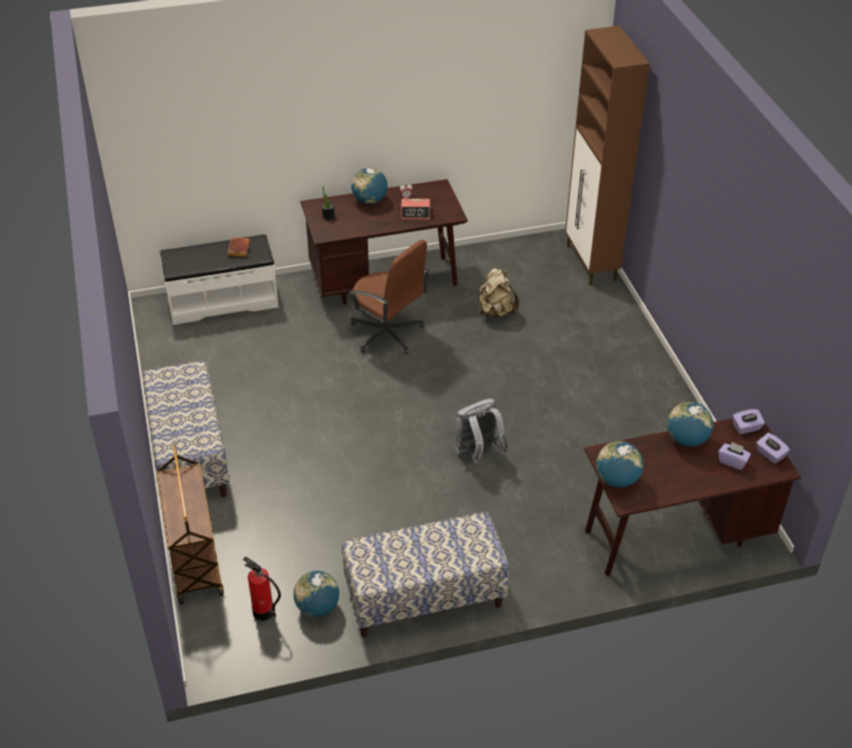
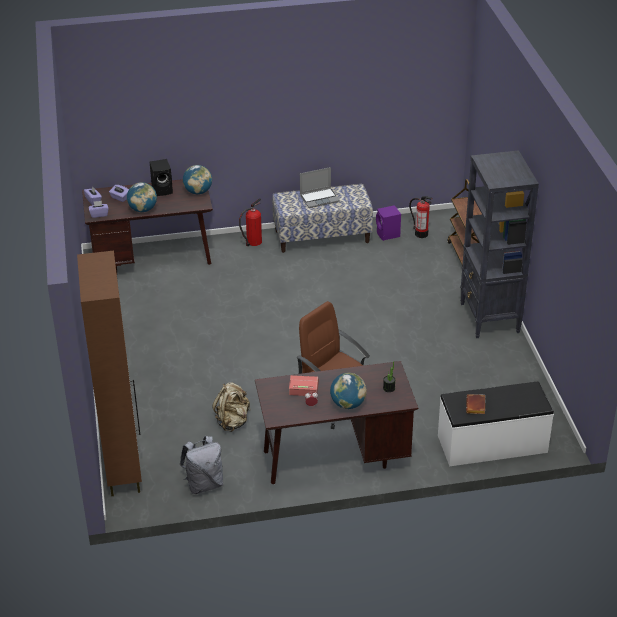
camera: 175 degrees left, 5 degrees down
bench [143,360,230,497] -> black bookcase [460,150,539,338]
globe [293,571,339,617] -> purple speaker [376,205,401,241]
grey backpack [456,399,509,465] -> grey backpack moved to [180,436,223,494]
none -> black speaker [150,159,173,196]
none -> fire extinguisher [239,199,262,246]
none -> laptop [300,167,340,208]

